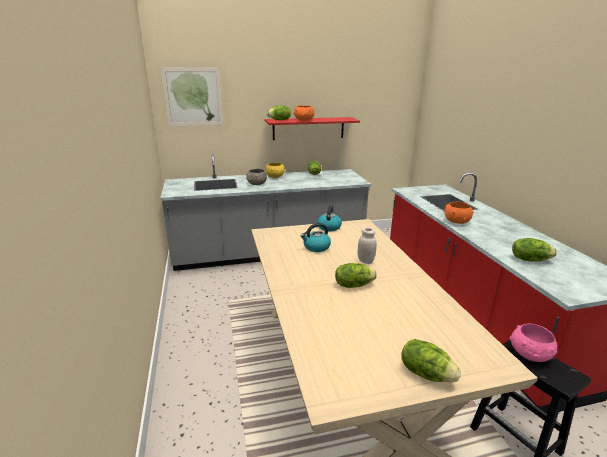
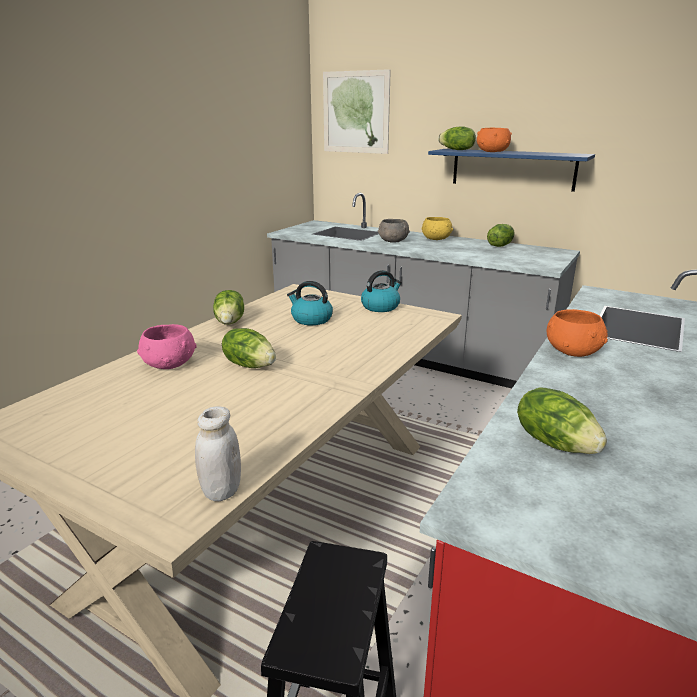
camera: 45 degrees right, 0 degrees up
red shelf [265,117,360,140] -> blue shelf [428,149,595,192]
white jar [358,228,377,264] -> white jar moved to [195,406,241,501]
lettuce [401,339,461,382] -> lettuce moved to [213,290,244,325]
pink bowl [510,323,558,362] -> pink bowl moved to [137,324,197,369]

